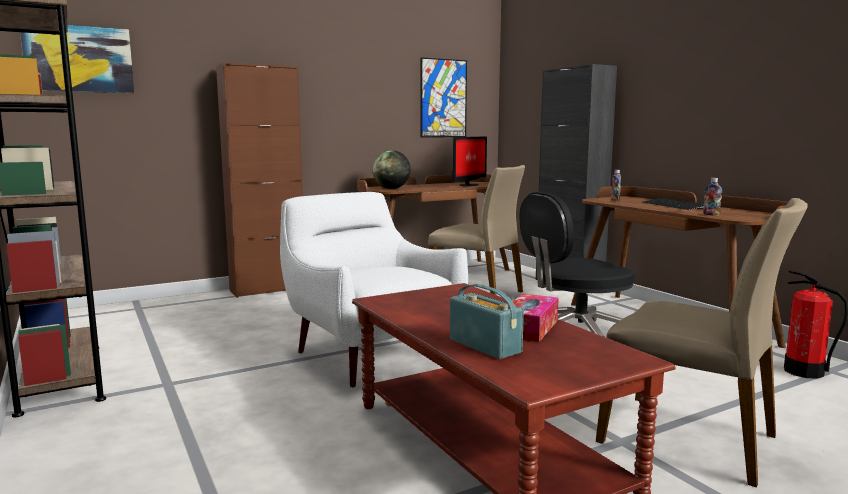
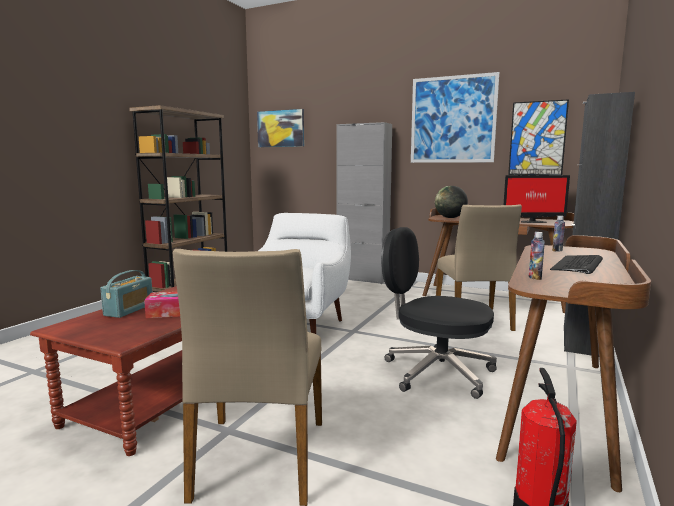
camera: 55 degrees right, 0 degrees up
brown cabinet [216,63,303,298] -> grey cabinet [337,122,392,284]
none -> picture [411,72,499,163]

